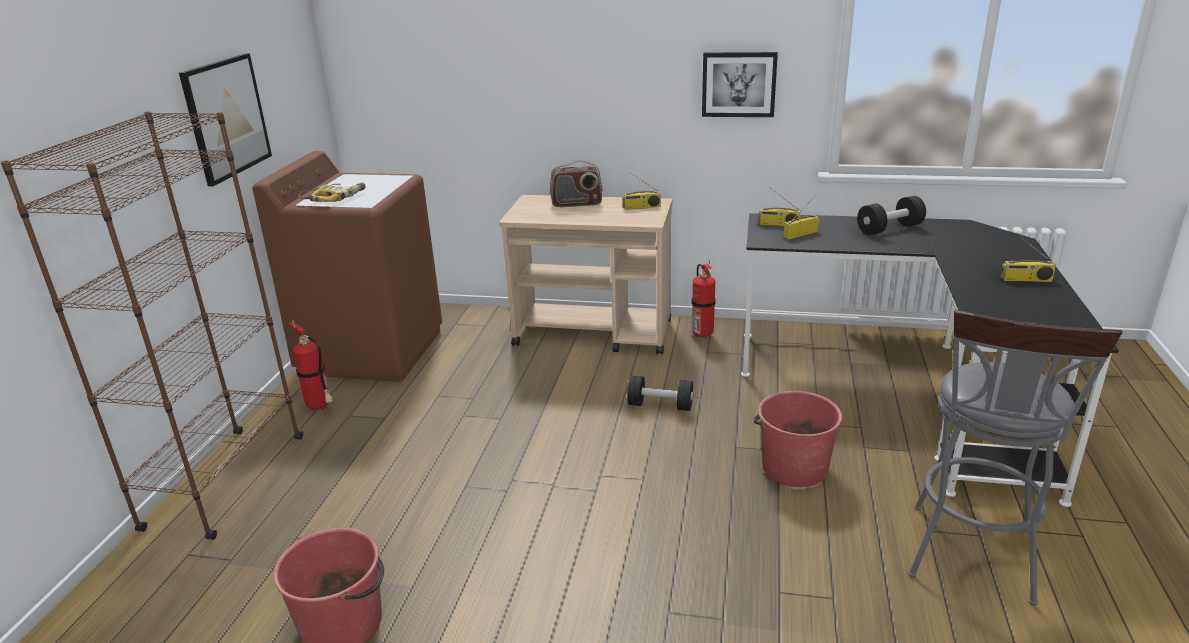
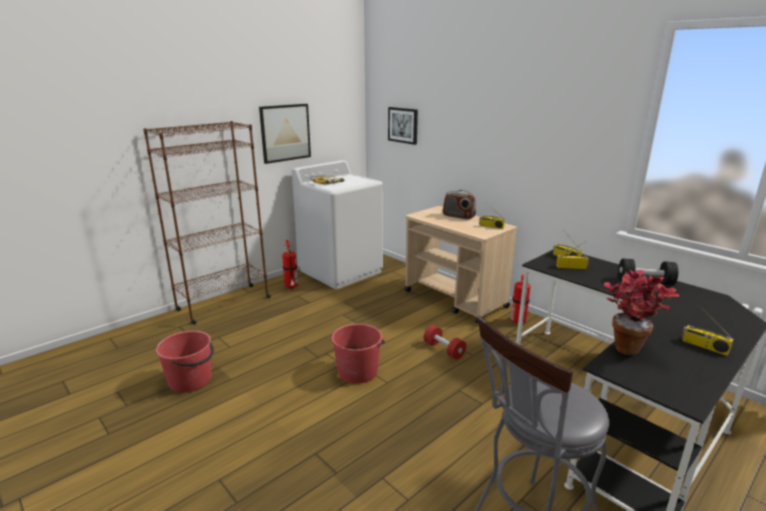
camera: 35 degrees right, 5 degrees down
brown washing machine [253,151,442,382] -> white washing machine [292,160,383,289]
black dumbbell [627,376,693,411] -> red dumbbell [424,325,466,359]
picture [702,52,778,117] -> picture moved to [388,107,418,145]
red bucket [754,391,842,487] -> red bucket moved to [331,324,385,384]
none -> potted plant [604,270,679,355]

